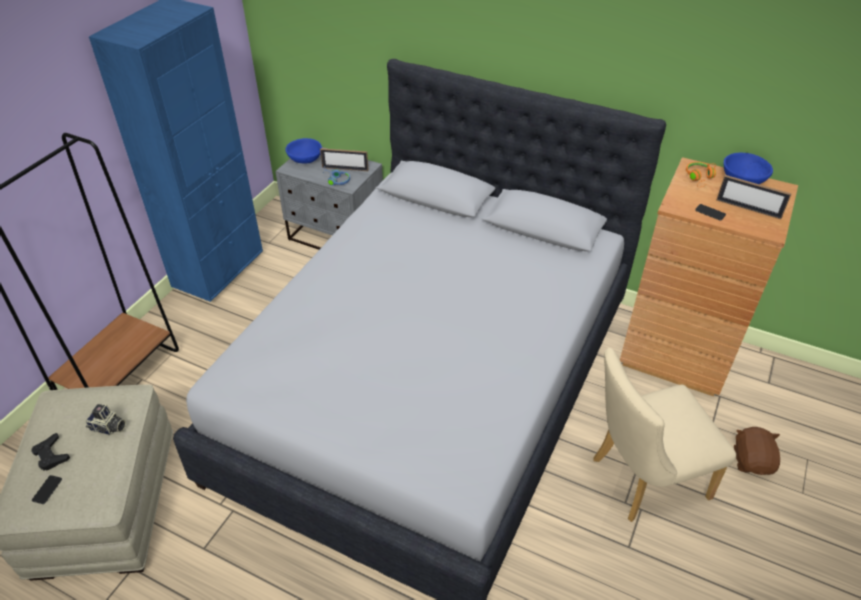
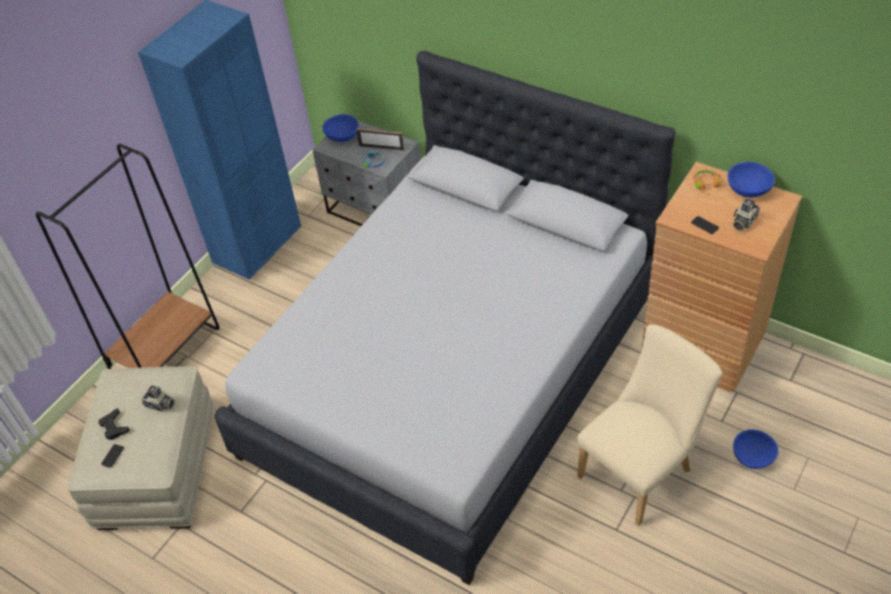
camera: 10 degrees right, 5 degrees up
beige chair [594,348,736,522] -> beige chair turned 150 degrees clockwise [577,325,722,526]
picture frame [716,175,791,219] -> camera [733,198,760,231]
brown plush toy [734,427,780,475] -> blue bowl [733,429,778,469]

